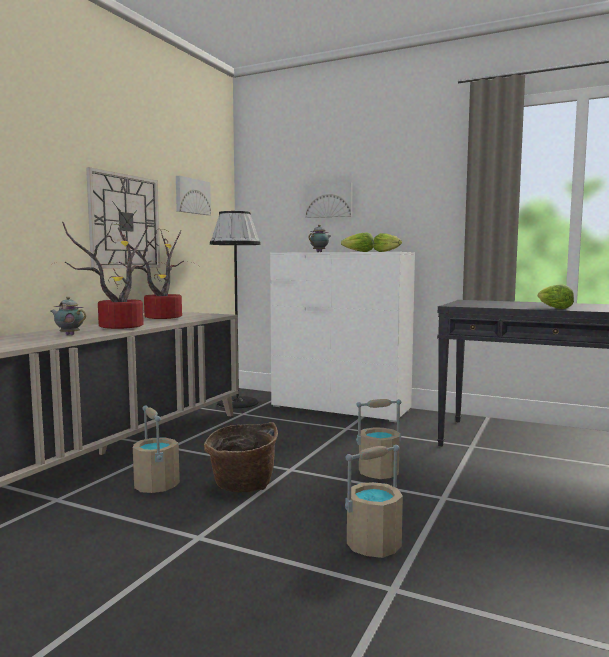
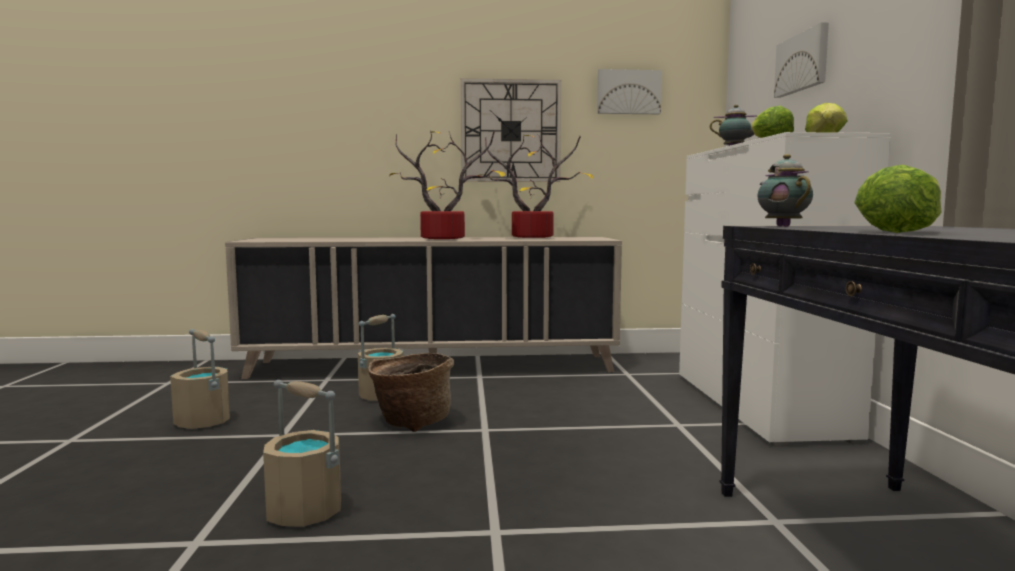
camera: 60 degrees right, 0 degrees up
teapot [51,297,86,335] -> teapot moved to [757,154,813,227]
black floor lamp [210,211,261,408] -> none
beige bucket [356,399,401,479] -> beige bucket moved to [170,329,230,429]

